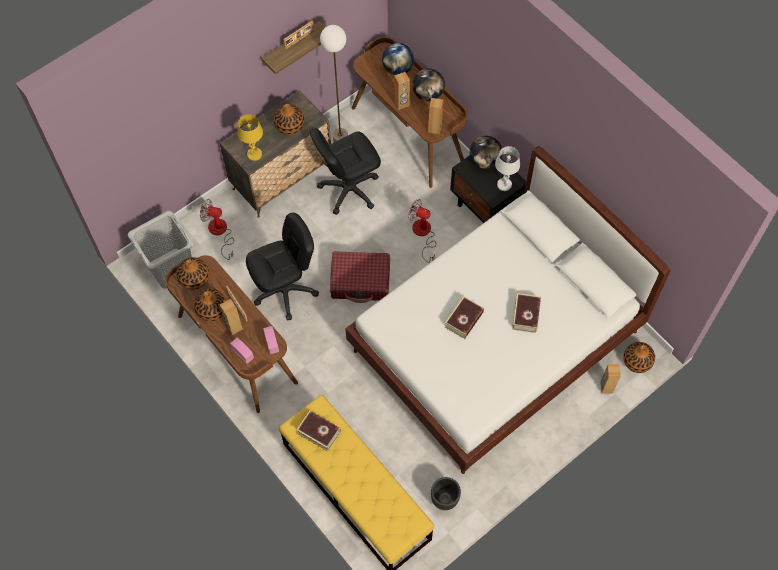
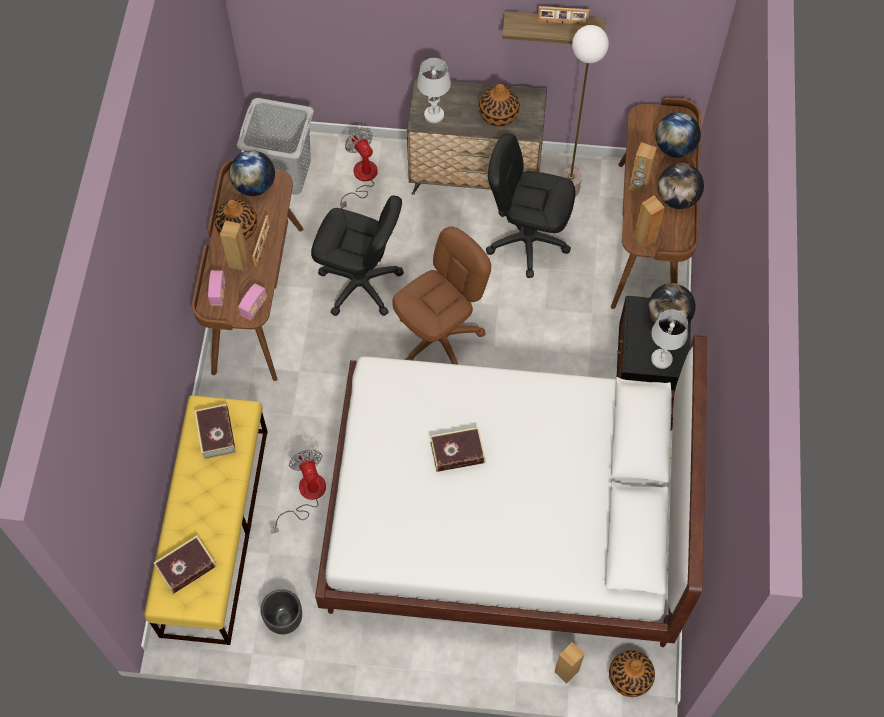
camera: 45 degrees right, 0 degrees up
vase [176,257,209,290] -> globe [229,150,275,196]
yellow table lamp [238,114,263,161] -> white table lamp [417,58,451,123]
red suitcase [330,251,390,303] -> brown office chair [392,227,491,365]
fan [408,199,436,263] -> fan moved to [271,450,326,534]
book [512,293,541,333] -> book moved to [154,536,216,594]

